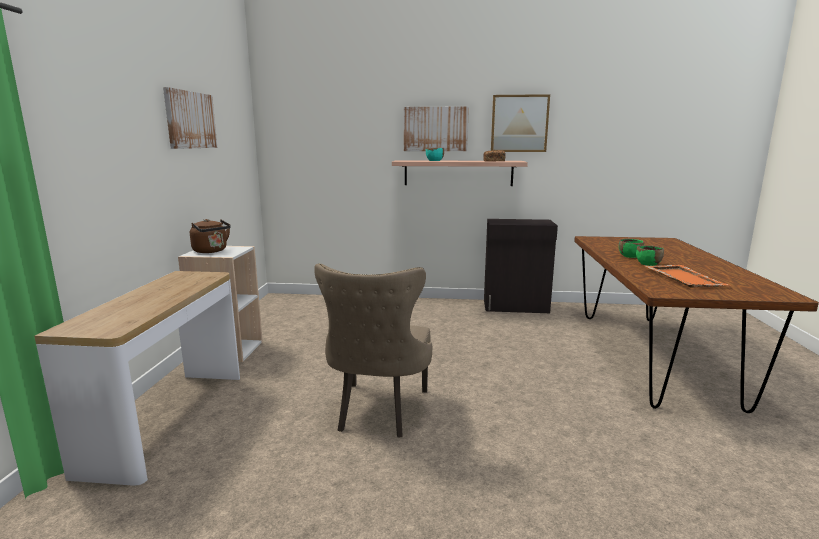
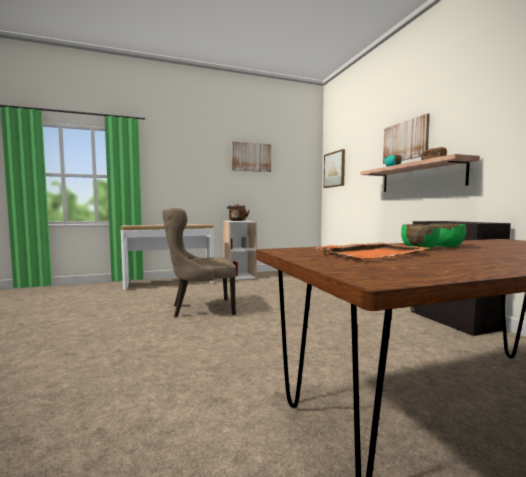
camera: 65 degrees right, 10 degrees down
picture [491,94,550,152] -> picture moved to [324,149,345,188]

